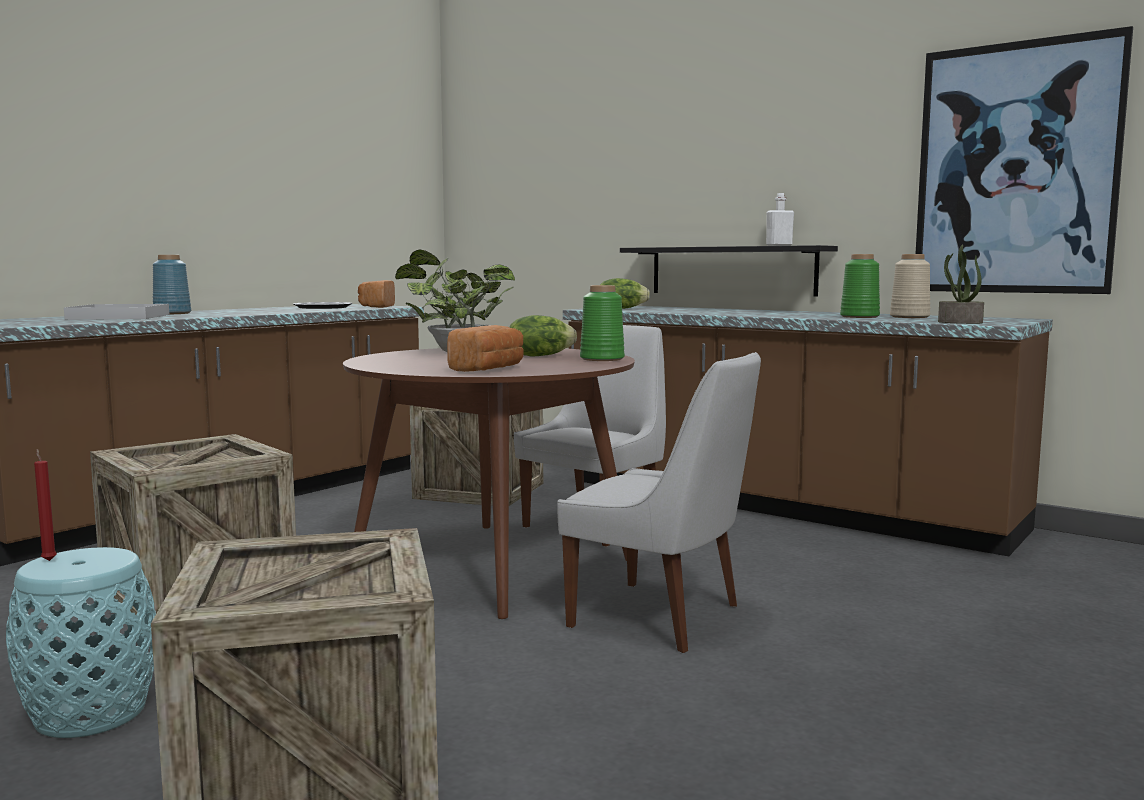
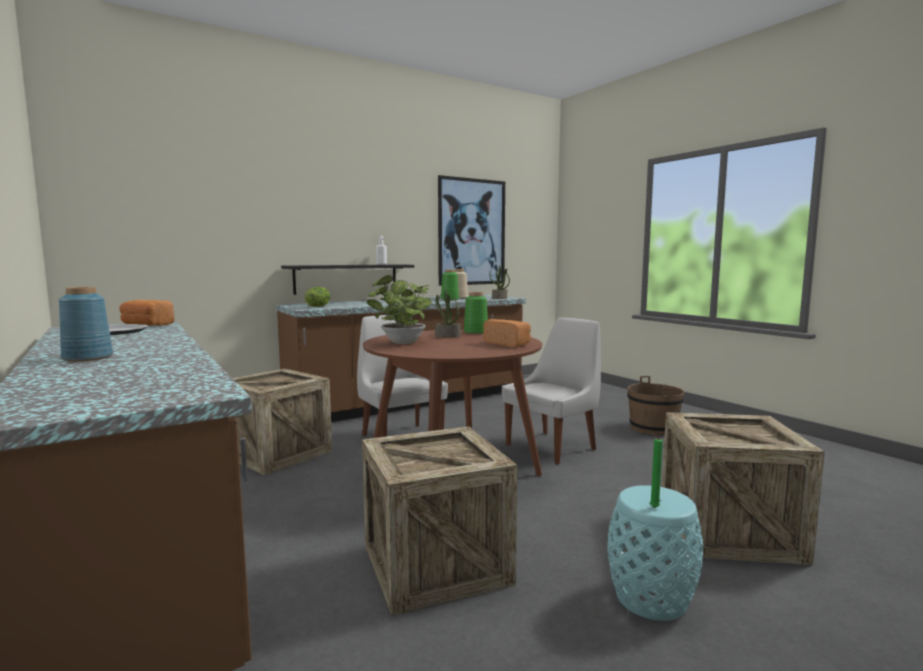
camera: 70 degrees left, 0 degrees up
red candle [34,449,57,561] -> green candle [650,433,663,508]
white tray [64,304,169,320] -> none
lettuce [509,315,577,356] -> potted plant [435,289,461,338]
none -> brown bucket [627,376,684,435]

